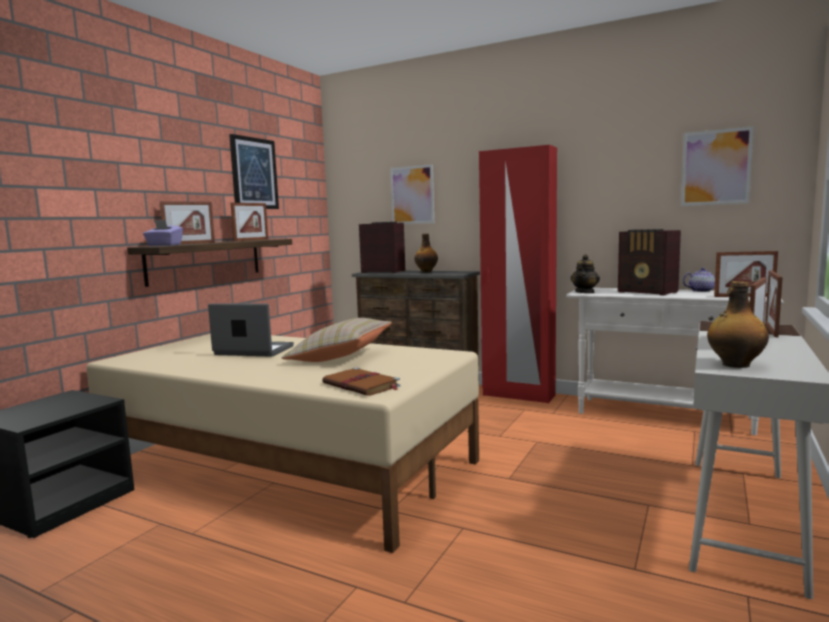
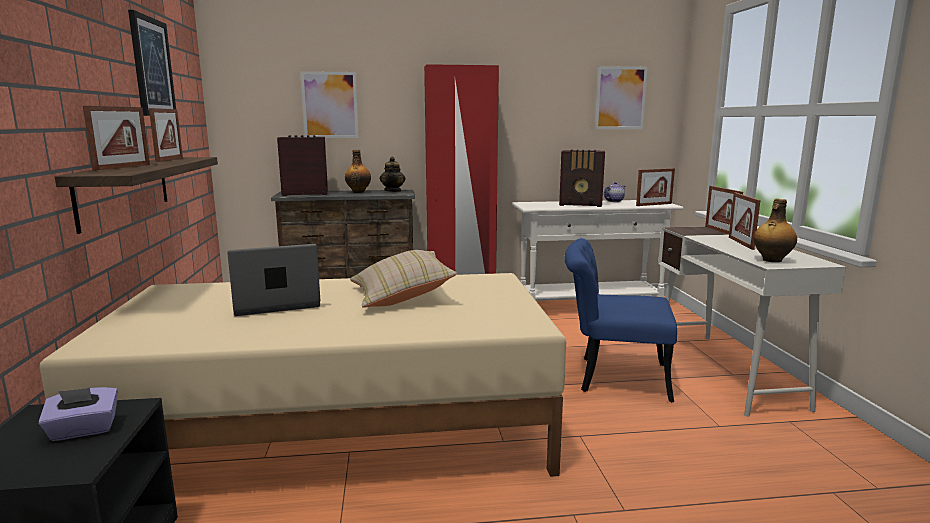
camera: 35 degrees left, 5 degrees up
purple tissue box [143,220,183,246] -> purple tissue box moved to [38,387,118,441]
brown book [322,367,401,396] -> none
teapot [571,254,600,293] -> teapot moved to [380,157,406,192]
none -> blue chair [564,238,677,402]

